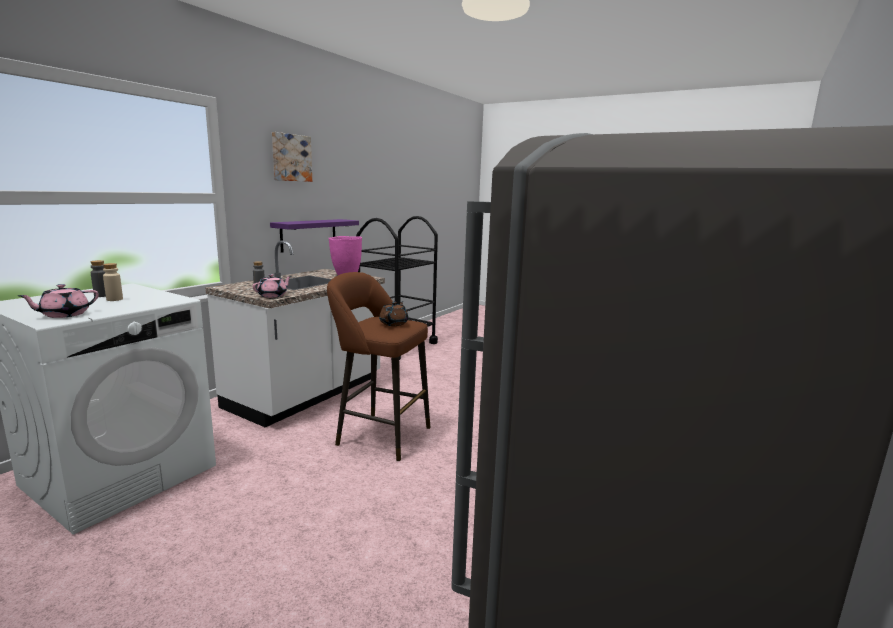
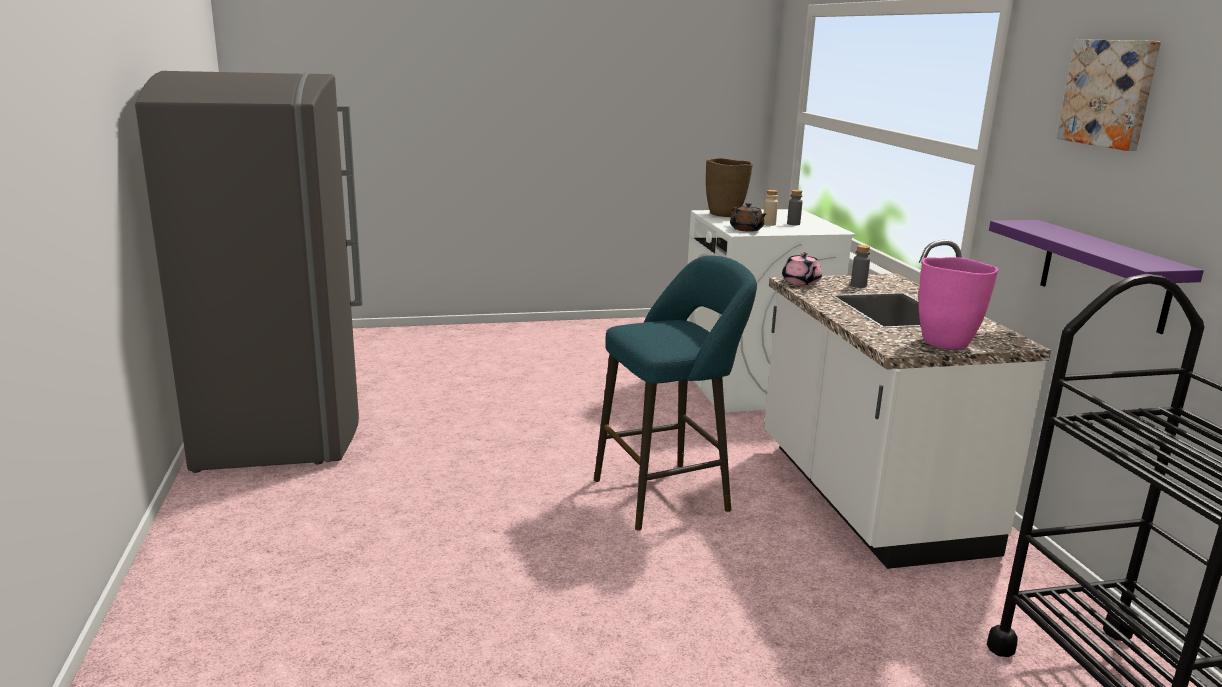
camera: 135 degrees right, 5 degrees up
pink teapot [18,284,99,318] -> brown vase [706,158,753,217]
brown stool [327,272,431,461] -> turquoise stool [594,255,757,530]
brown teapot [379,301,409,326] -> brown teapot moved to [730,203,766,232]

